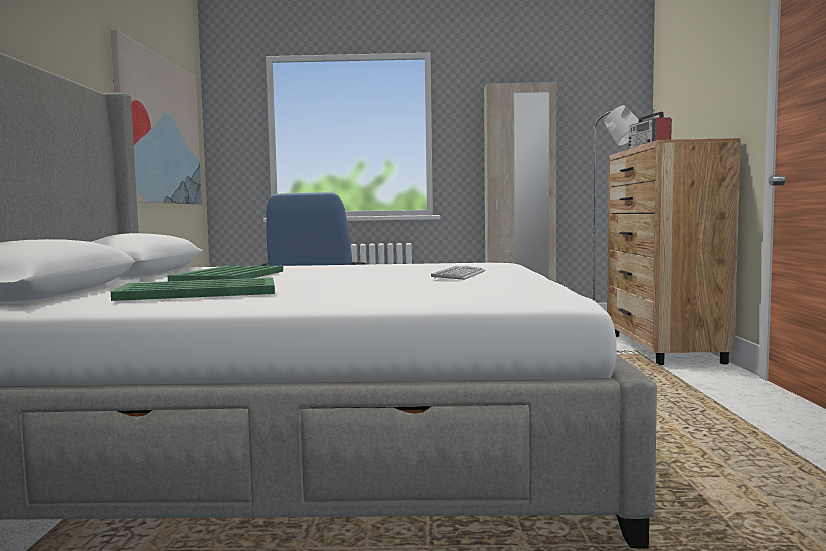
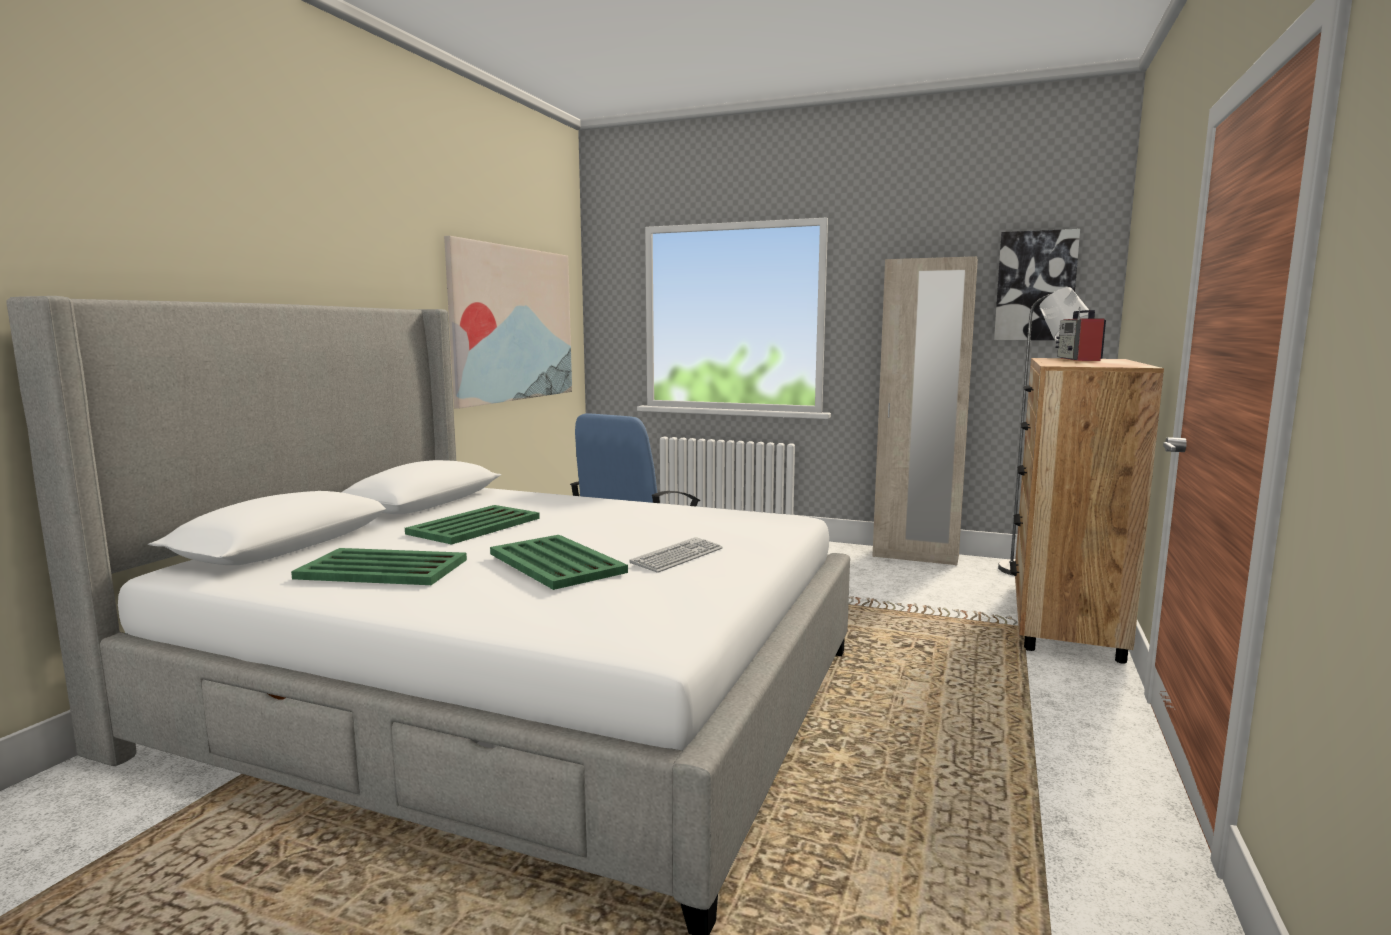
camera: 20 degrees right, 5 degrees up
none -> green tray [490,535,628,590]
none -> picture [994,229,1080,340]

